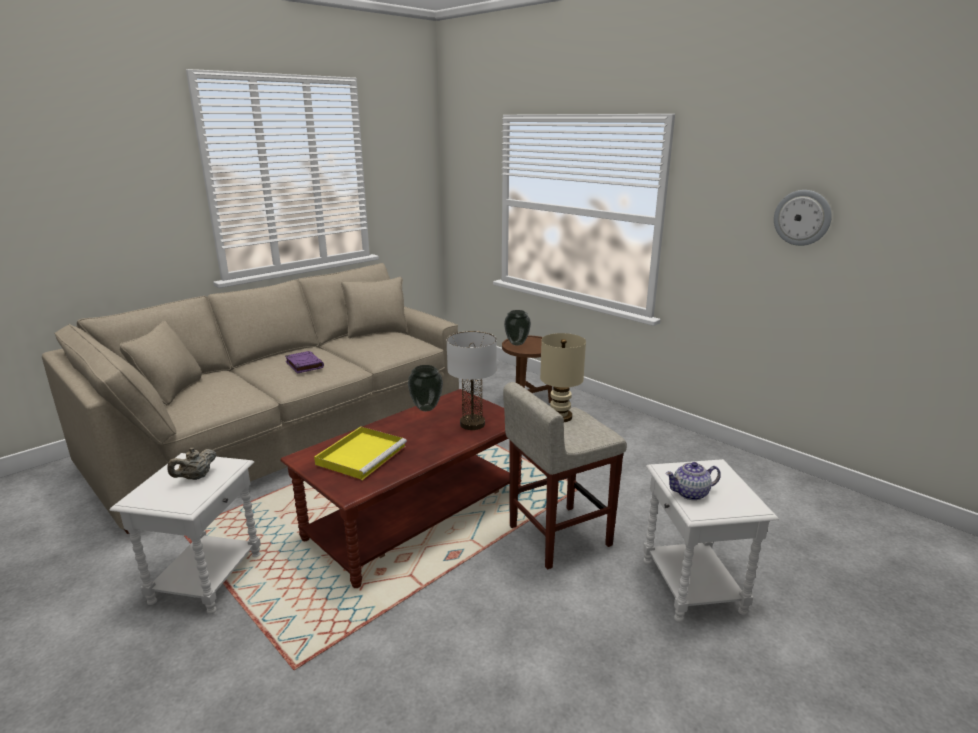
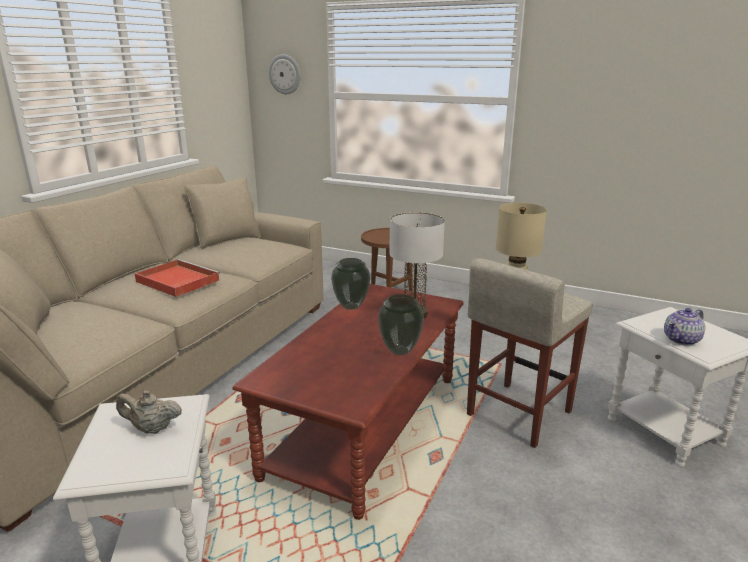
camera: 20 degrees left, 0 degrees up
beige teapot [168,448,217,480] -> beige teapot turned 75 degrees clockwise [116,390,182,434]
purple book [285,351,324,373] -> red tray [135,259,220,297]
yellow tray [314,427,407,480] -> none
vase [504,310,531,345] -> vase moved to [378,294,424,355]
wall clock [774,190,832,246] -> wall clock moved to [269,54,301,94]

